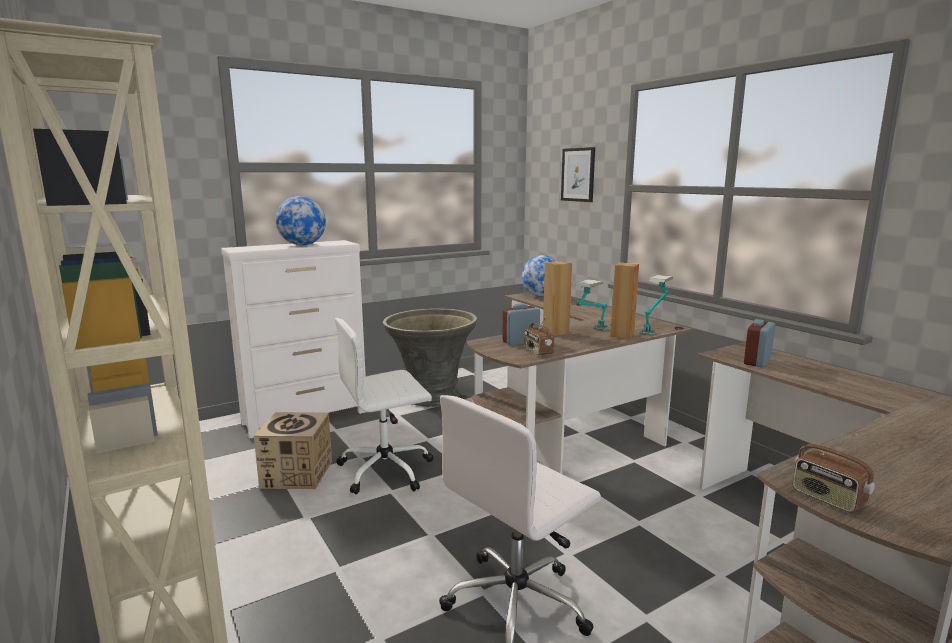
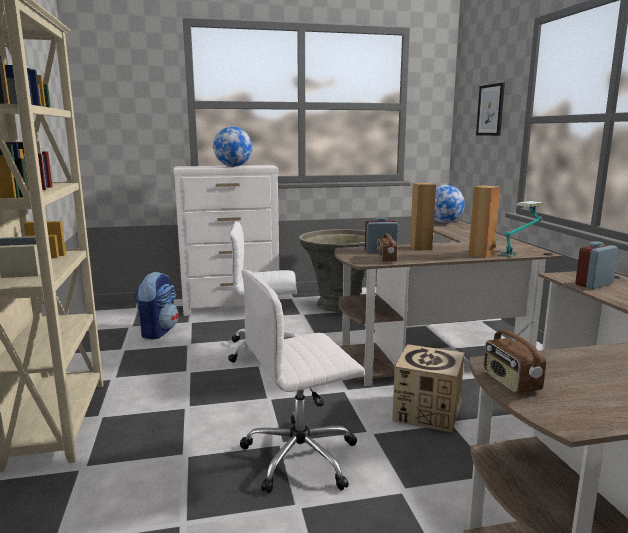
camera: 20 degrees right, 0 degrees up
cardboard box [254,412,332,489] -> cardboard box moved to [392,344,464,432]
table lamp [576,279,609,331] -> none
none -> backpack [134,271,179,339]

